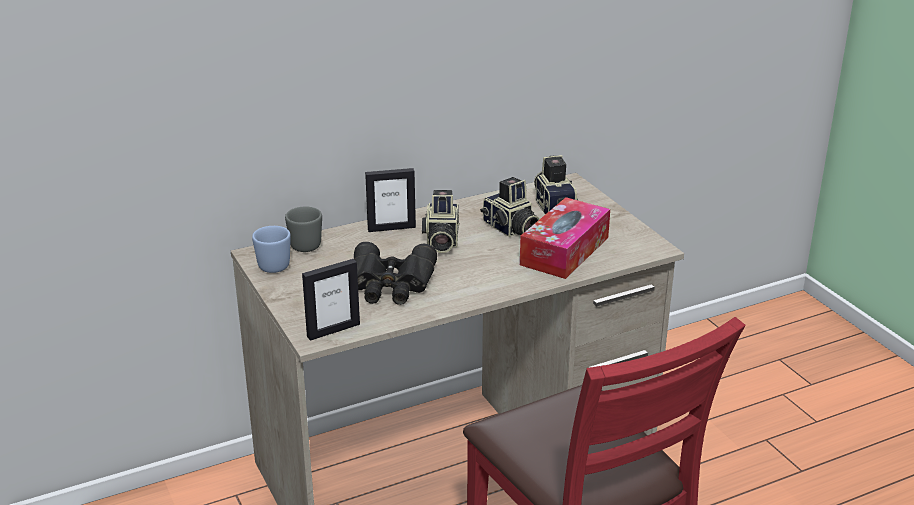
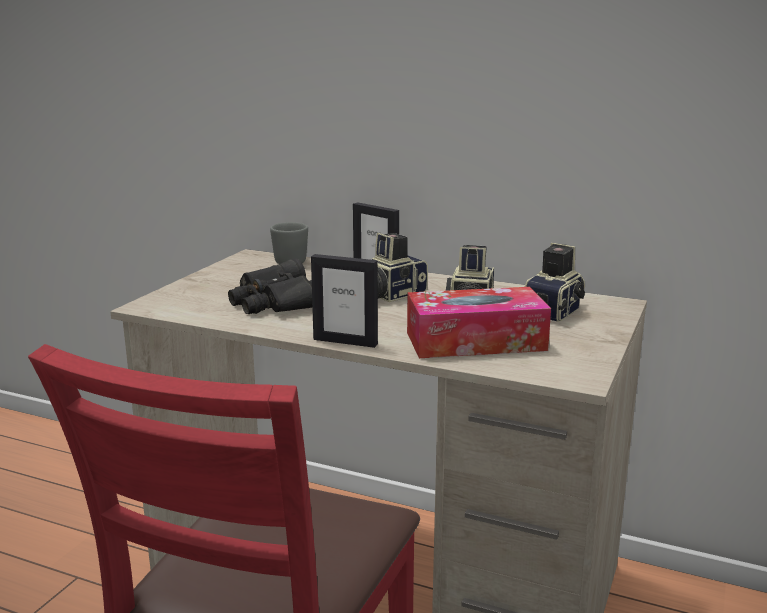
camera: 50 degrees right, 10 degrees down
blue mug [252,226,291,273] -> none
picture frame [302,259,360,341] -> picture frame moved to [311,254,378,348]

